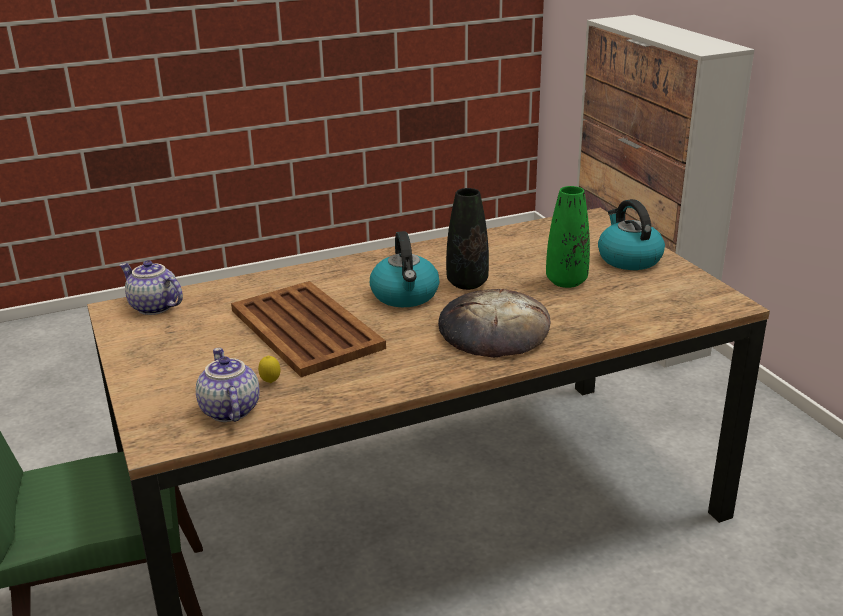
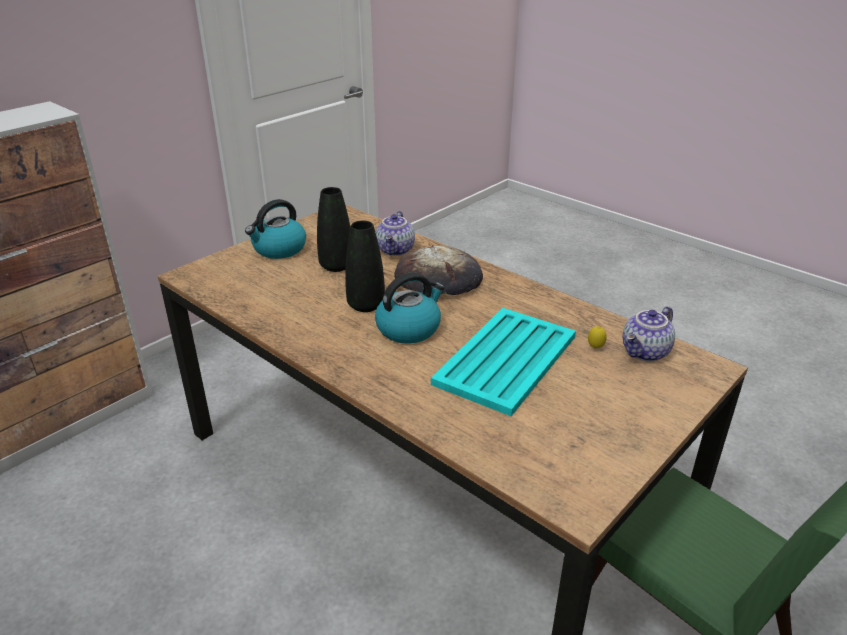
camera: 115 degrees left, 5 degrees up
teapot [120,260,183,315] -> teapot moved to [376,211,415,256]
brown tray [231,281,386,377] -> turquoise tray [431,308,576,416]
green vase [546,186,590,288] -> black vase [317,187,350,272]

